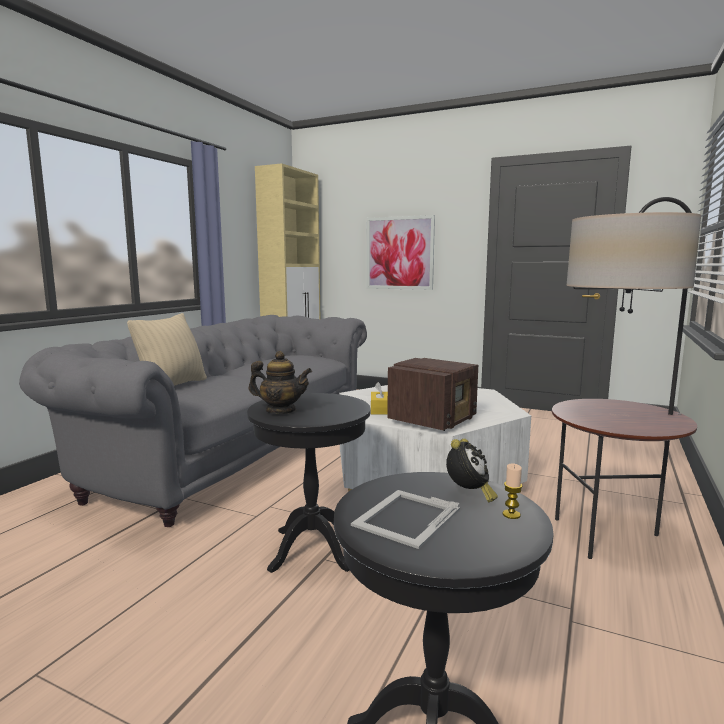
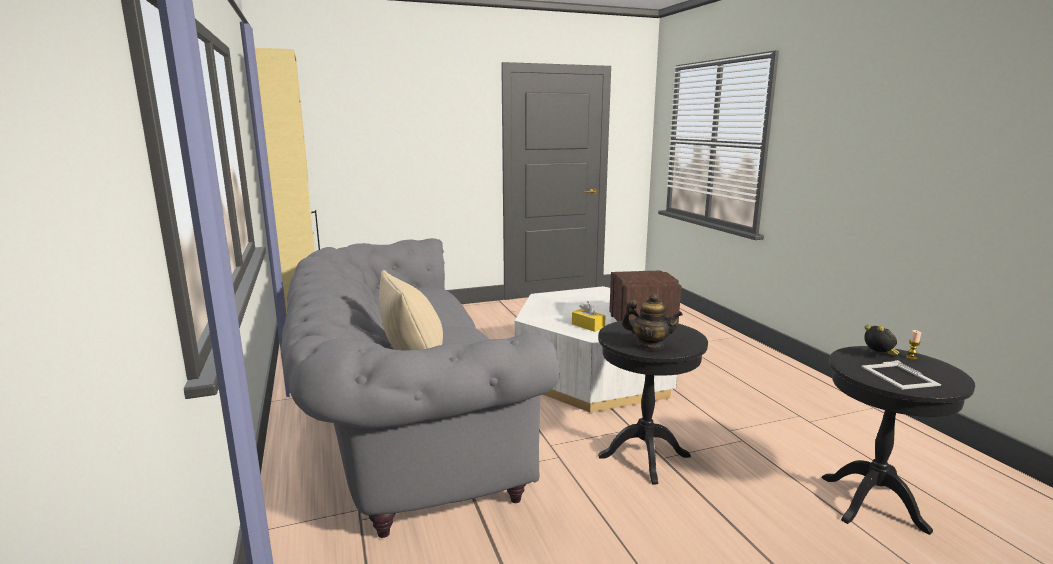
camera: 45 degrees left, 5 degrees up
teapot [248,351,312,414] -> teapot turned 60 degrees clockwise [622,294,683,350]
picture [367,215,435,290] -> none
floor lamp [552,197,701,559] -> none

